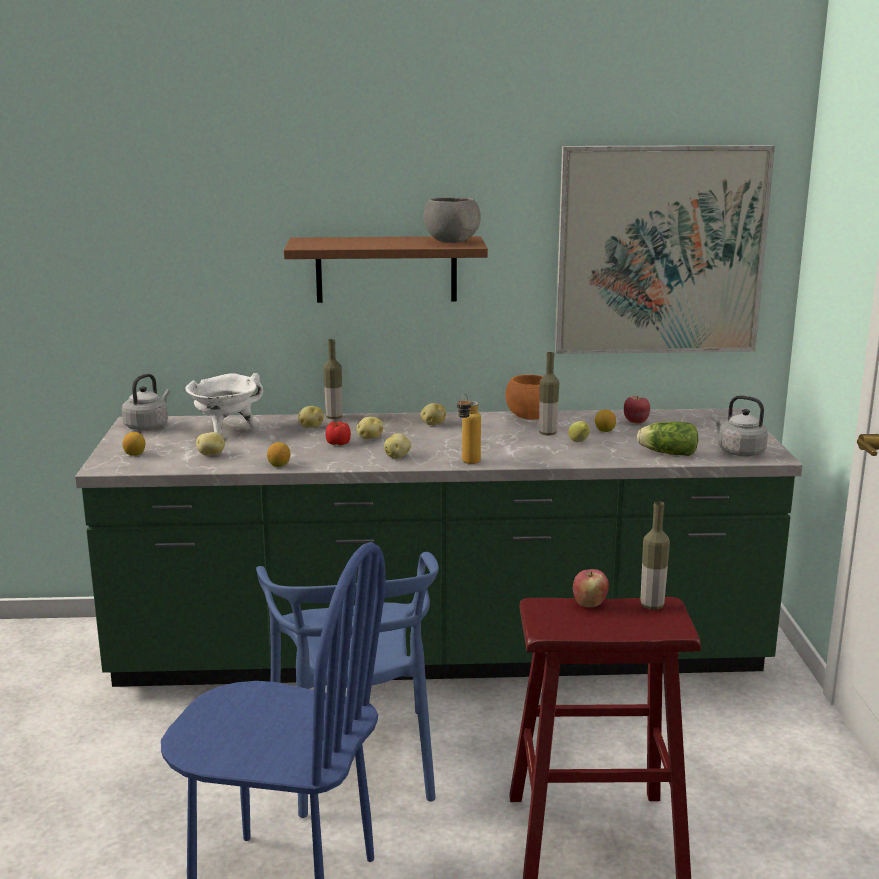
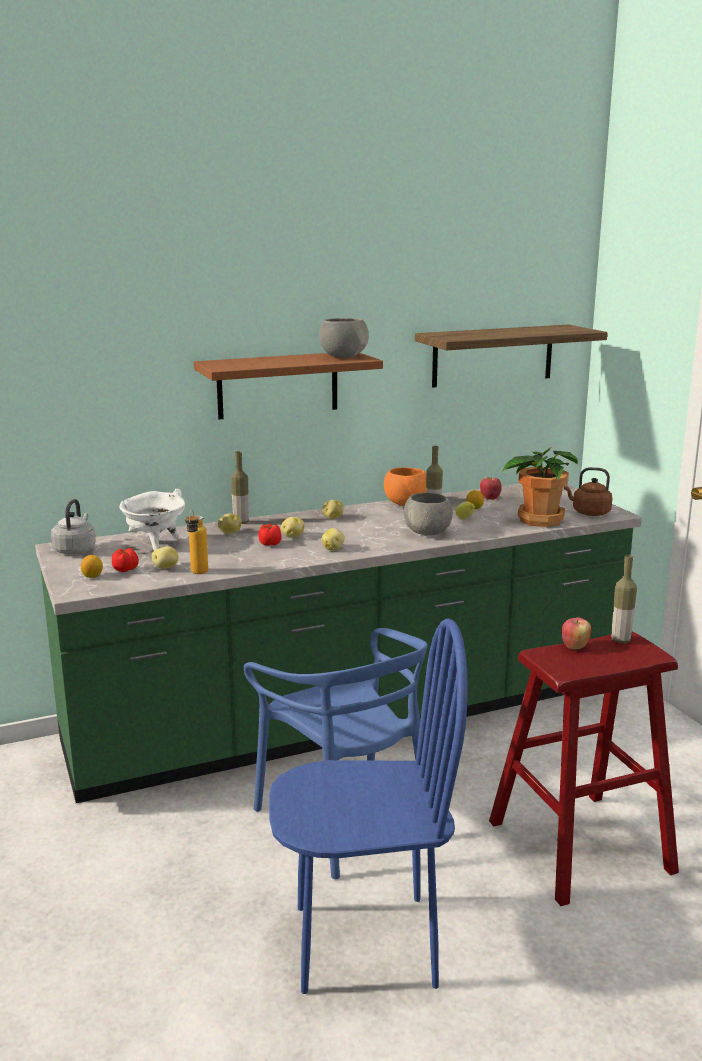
camera: 20 degrees left, 0 degrees up
lemon [267,442,290,467] -> none
bottle [457,394,481,464] -> bottle moved to [185,510,208,574]
picture [555,145,775,354] -> shelf [415,325,608,388]
lettuce [637,422,698,456] -> potted plant [501,447,578,527]
grey kettle [711,395,768,456] -> brown kettle [564,467,612,516]
none -> tomato [112,548,139,572]
none -> grey bowl [404,493,453,536]

